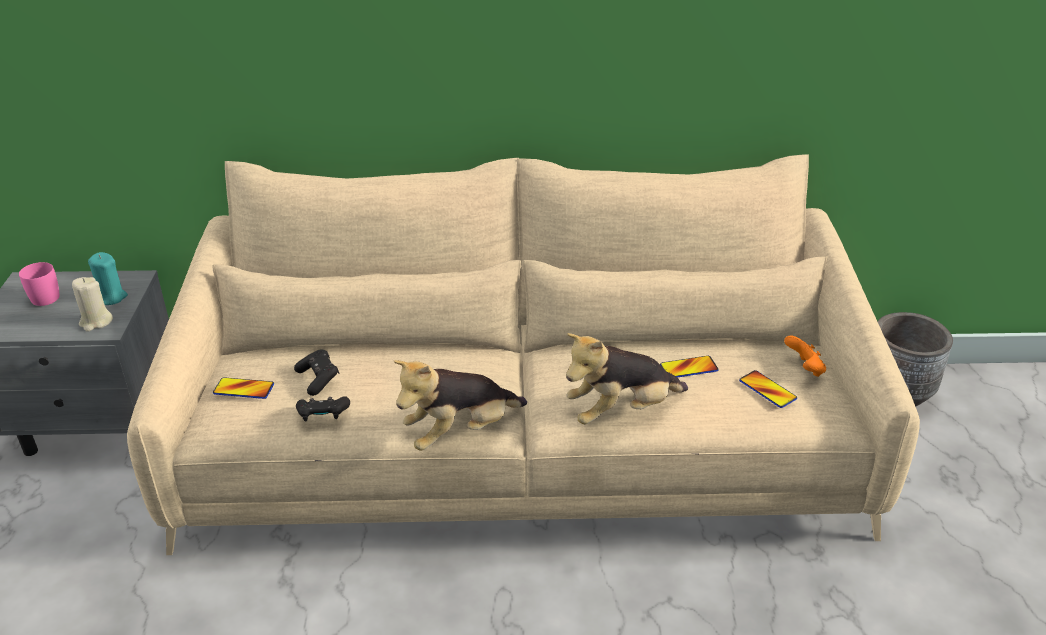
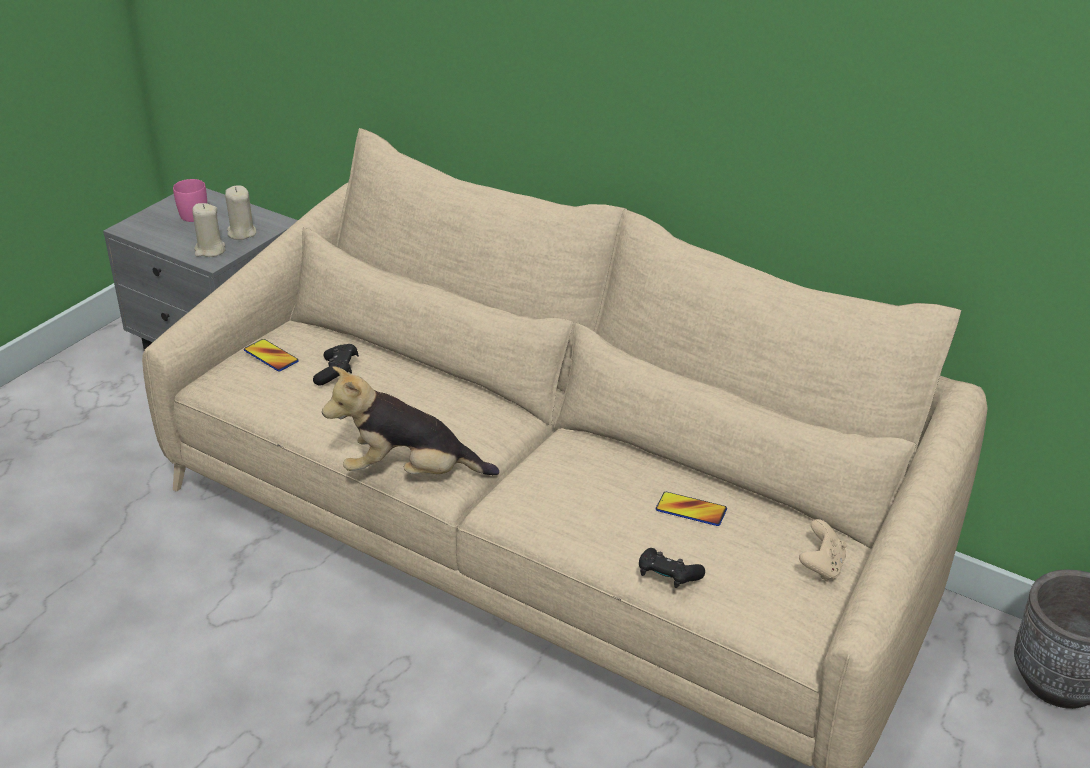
camera: 35 degrees right, 0 degrees up
turquoise candle [88,252,128,305] -> beige candle [225,185,256,240]
black game controller [296,396,350,422] -> black game controller moved to [639,548,705,588]
plush toy [566,333,688,424] -> none
phone [739,370,797,408] -> none
orange game controller [784,335,826,377] -> beige game controller [799,519,846,582]

